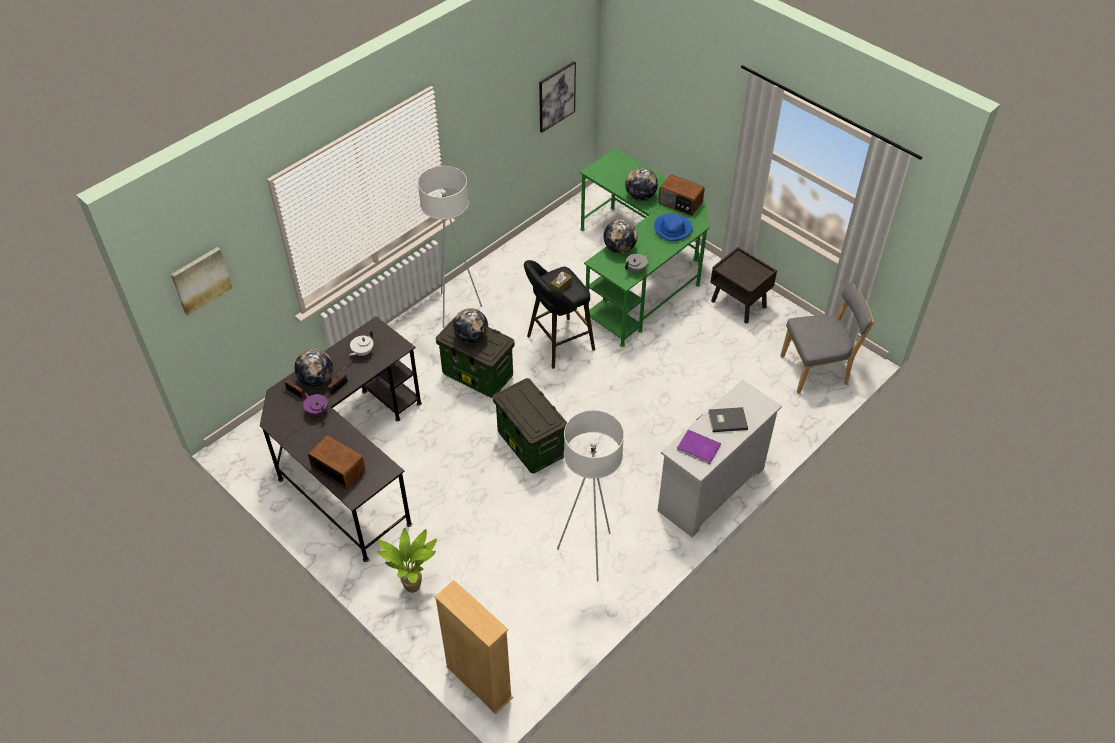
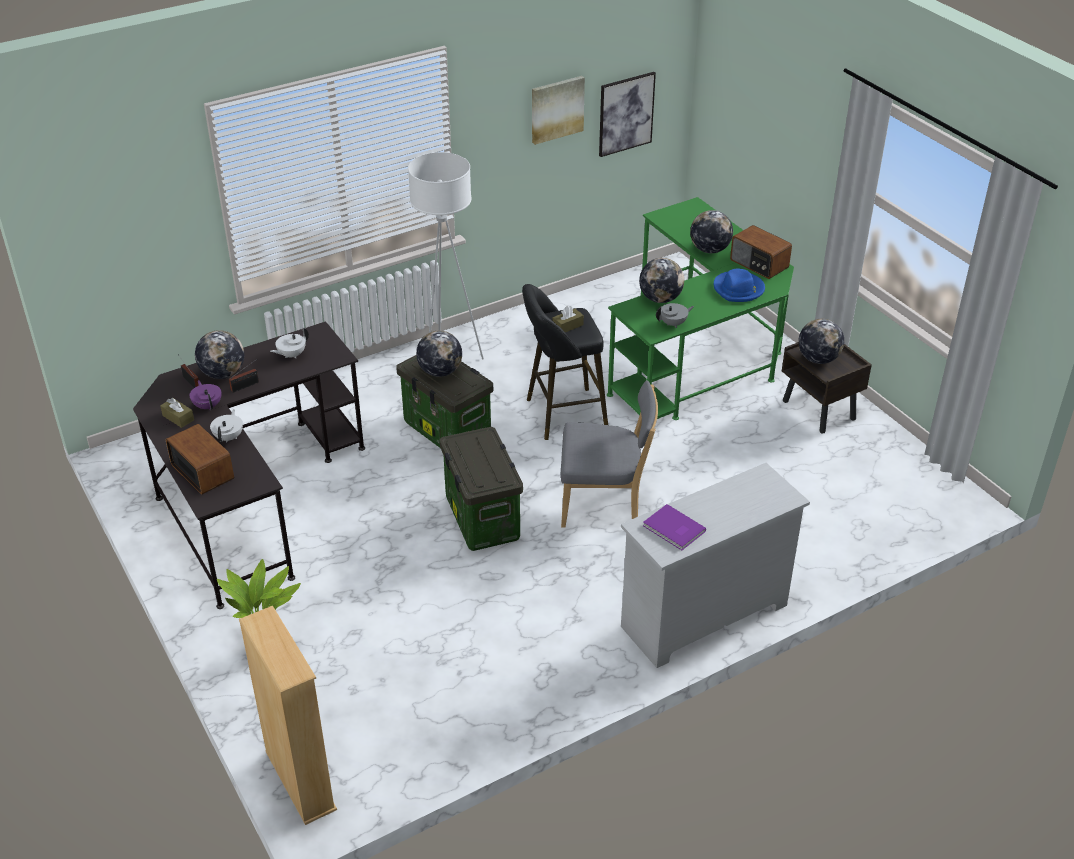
camera: 15 degrees right, 10 degrees down
picture [171,247,232,315] -> picture moved to [532,76,585,145]
white floor lamp [557,410,624,581] -> none
grey book [708,407,748,432] -> none
grey chair [780,282,874,394] -> grey chair moved to [561,380,658,528]
none -> brown tissue box [160,398,194,428]
none -> white teapot [210,409,243,443]
none -> globe [798,319,844,364]

